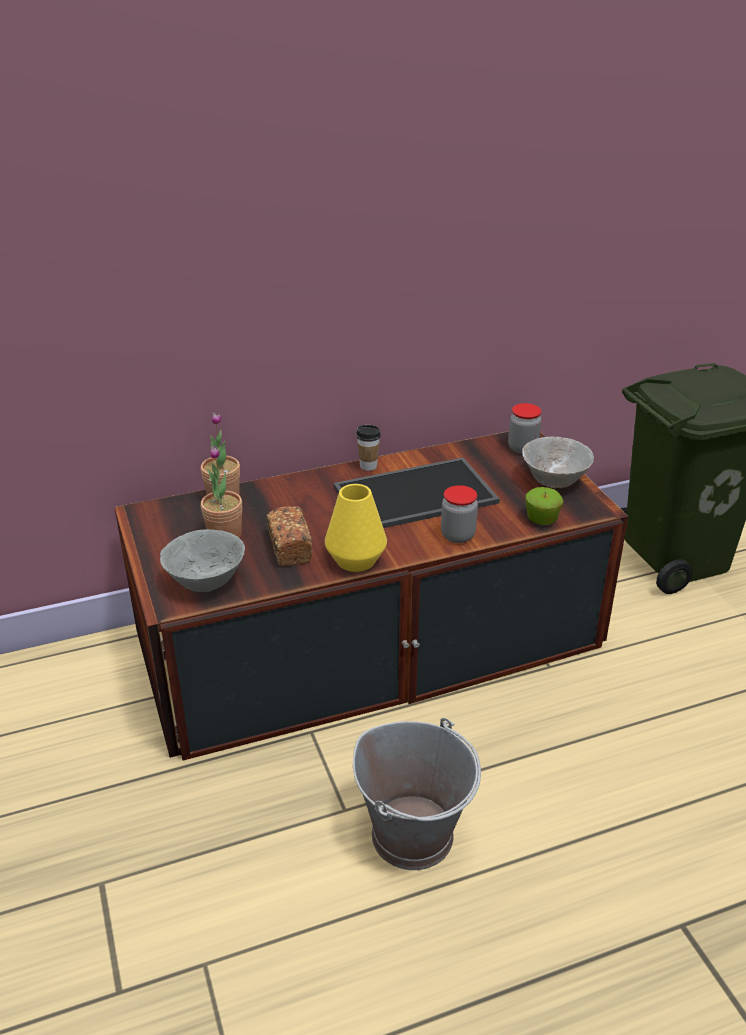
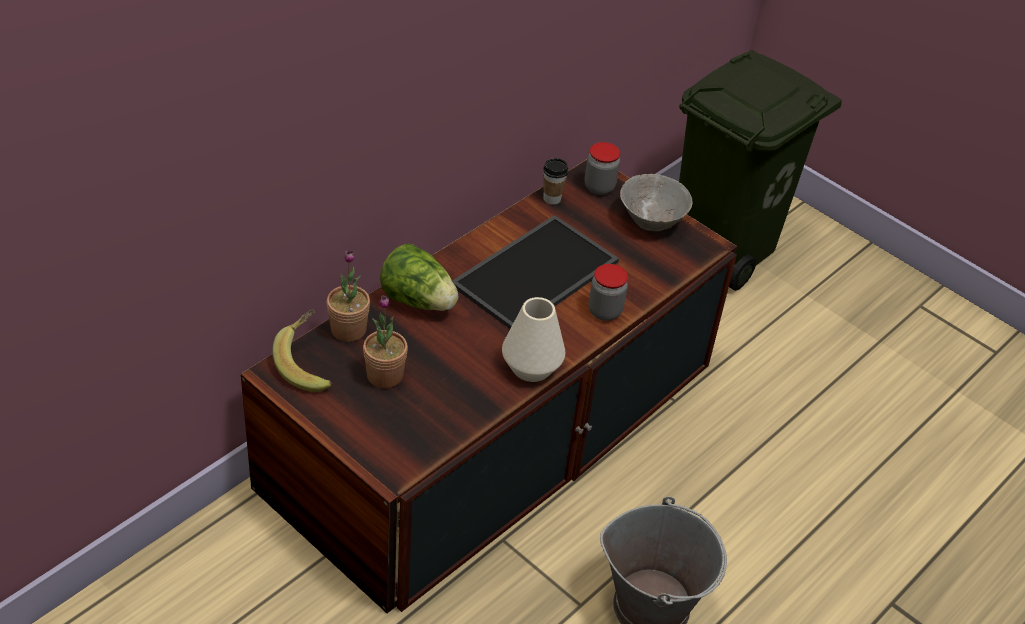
camera: 30 degrees left, 10 degrees up
grey bowl [160,529,245,592] -> none
bread [266,506,312,566] -> none
yellow vase [325,484,387,572] -> white vase [502,297,565,382]
cup [356,425,381,471] -> cup moved to [543,158,568,205]
apple [525,487,563,525] -> none
none -> banana [272,309,332,392]
none -> lettuce [380,244,458,311]

